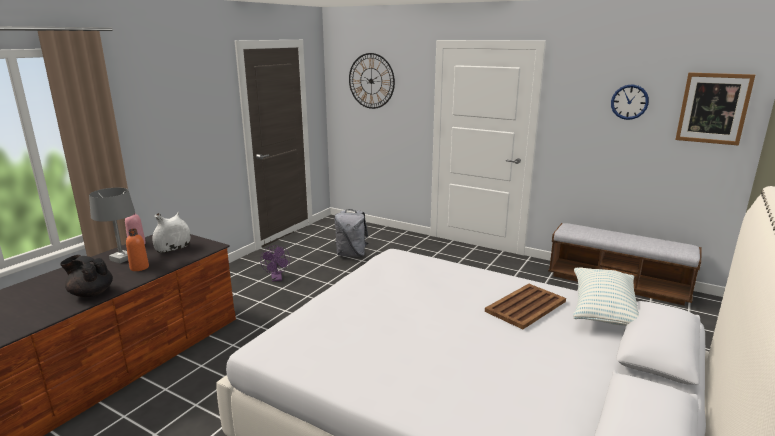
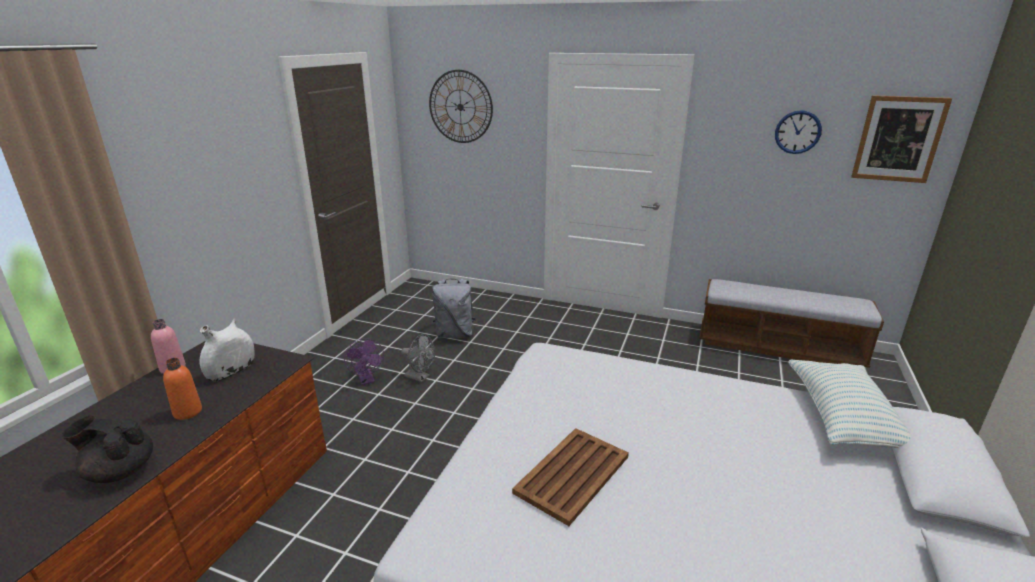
camera: 10 degrees left, 5 degrees up
grey table lamp [89,188,135,264] -> none
brown tray [485,284,566,329] -> brown tray moved to [512,428,629,526]
none -> grey fan [401,334,435,382]

